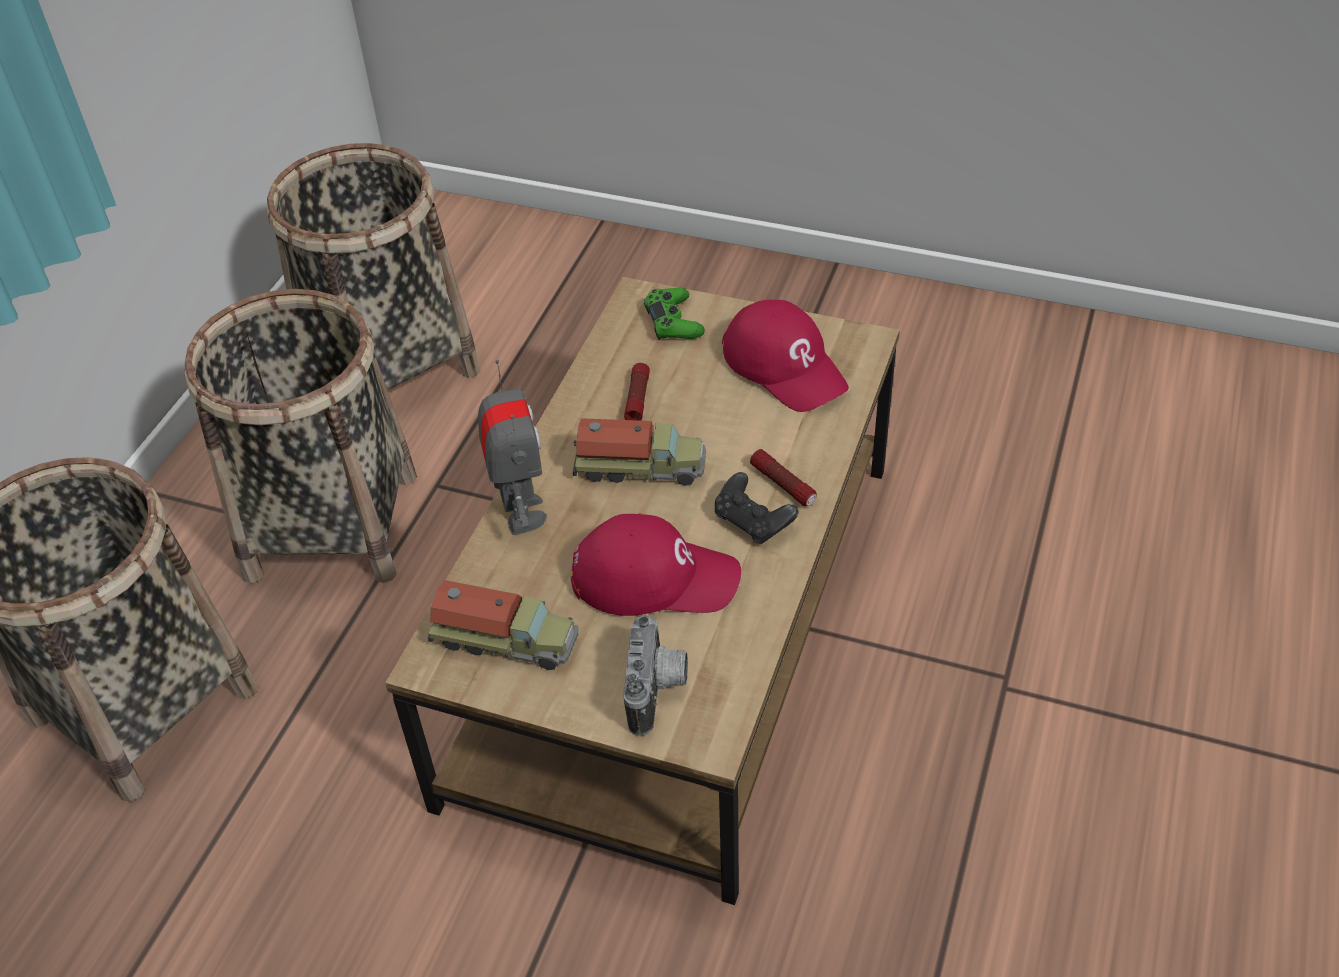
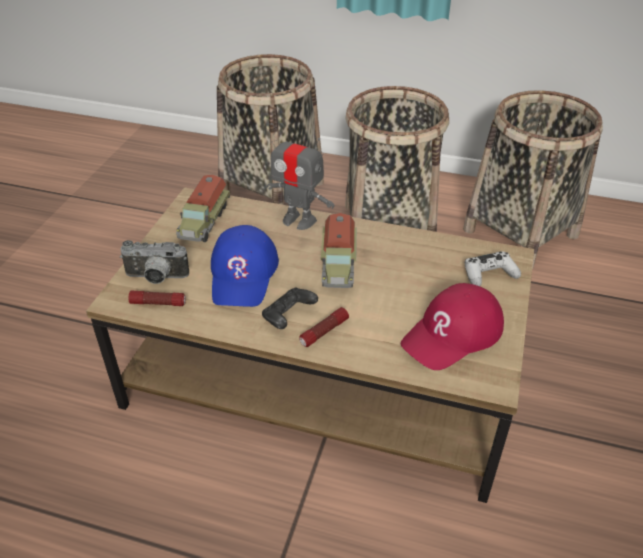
camera: 85 degrees right, 5 degrees down
toy robot [478,359,547,535] -> toy robot turned 45 degrees clockwise [266,123,334,230]
red cap [571,513,741,616] -> blue cap [211,225,279,307]
flashlight [624,363,650,421] -> flashlight moved to [129,291,186,306]
green game controller [644,287,705,340] -> white game controller [465,252,521,286]

